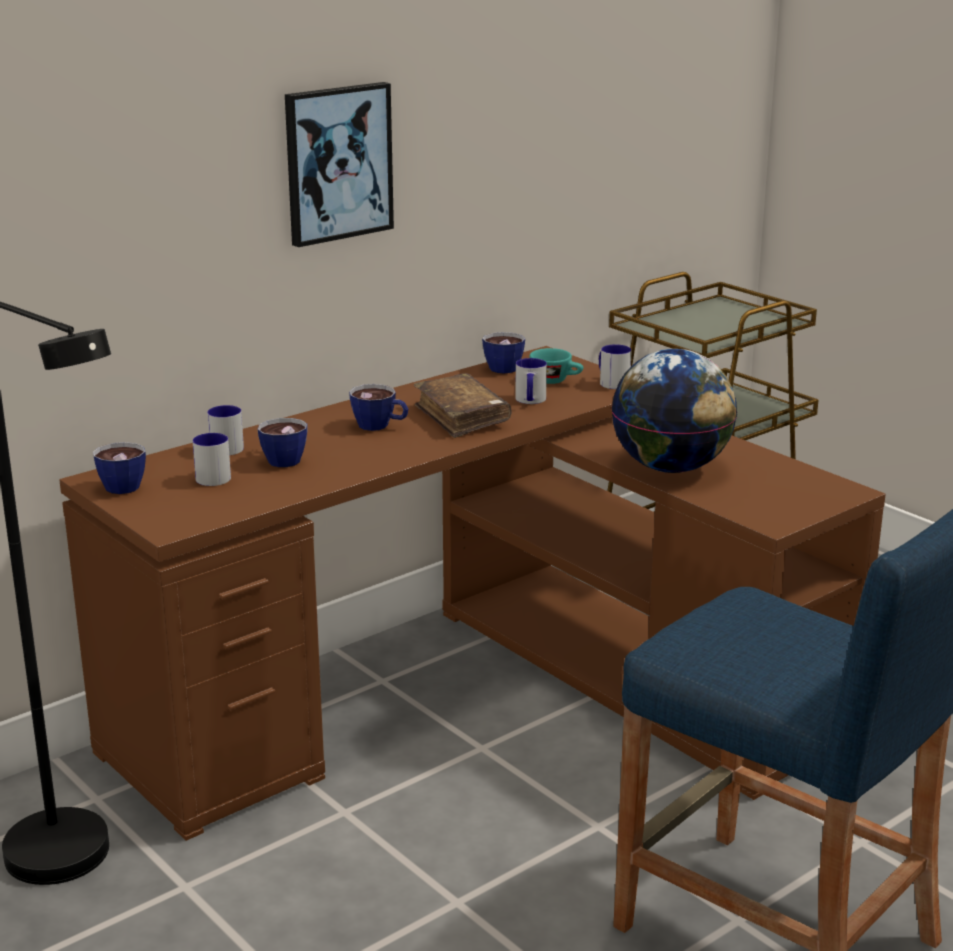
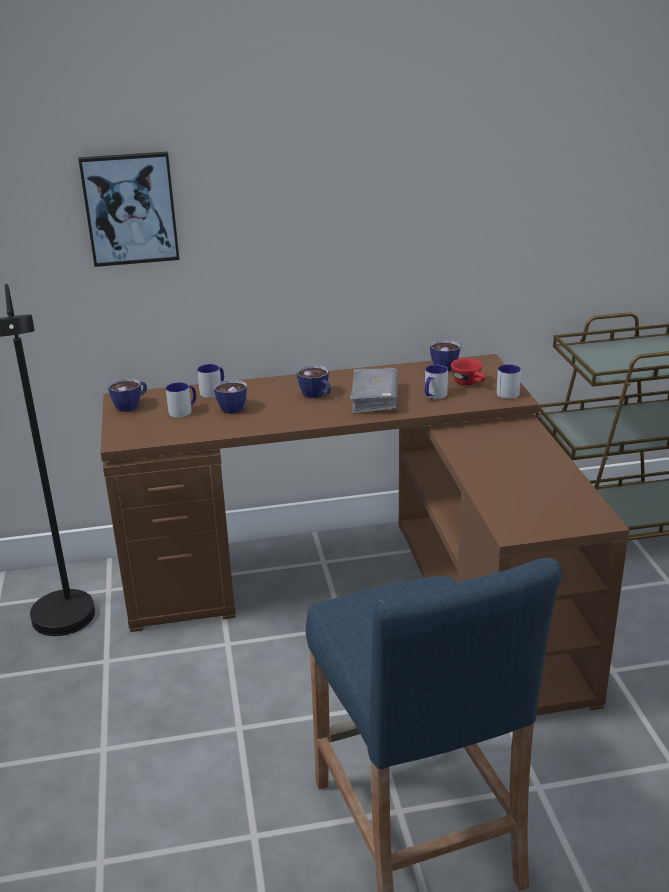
camera: 30 degrees right, 5 degrees up
picture [285,82,394,247] -> picture moved to [79,152,179,267]
brown book [414,373,512,438] -> grey book [350,368,399,414]
turquoise cup [529,348,584,384] -> red cup [451,358,486,386]
globe [611,349,737,473] -> none

